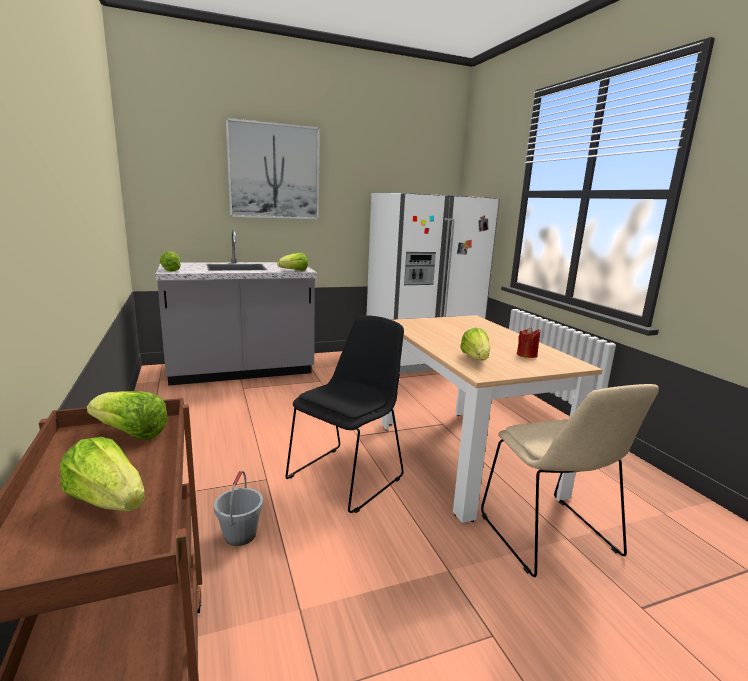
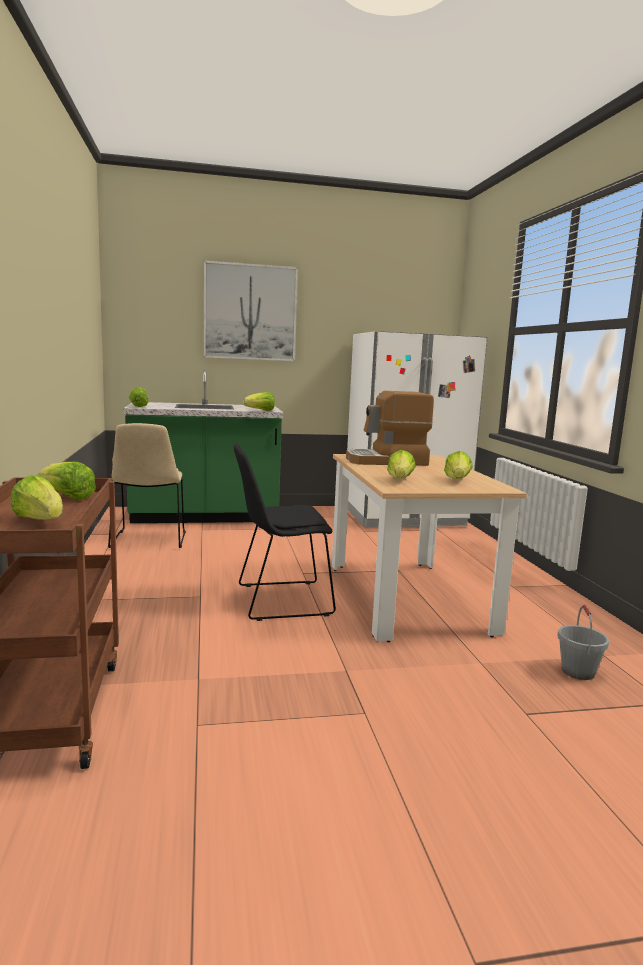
camera: 10 degrees right, 5 degrees down
grey counter [155,230,317,386] -> green counter [123,370,283,523]
grey bucket [214,471,263,546] -> grey bucket moved to [557,605,609,680]
black chair [285,315,404,513] -> black chair turned 150 degrees counterclockwise [234,444,336,621]
beige chair [481,384,659,577] -> beige chair moved to [108,423,186,548]
red candle [517,327,540,358] -> lettuce [444,451,473,479]
none -> coffee machine [346,391,434,466]

